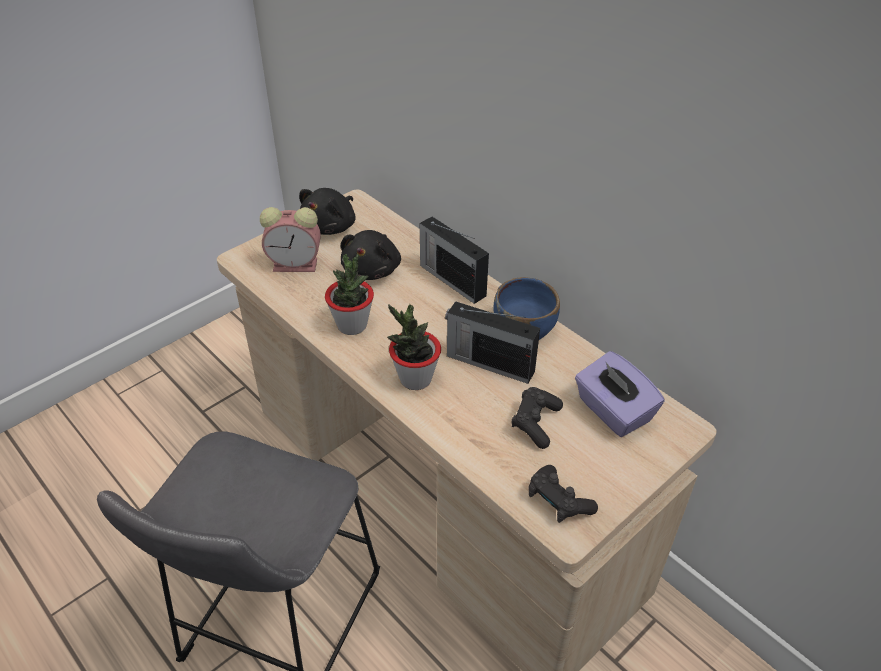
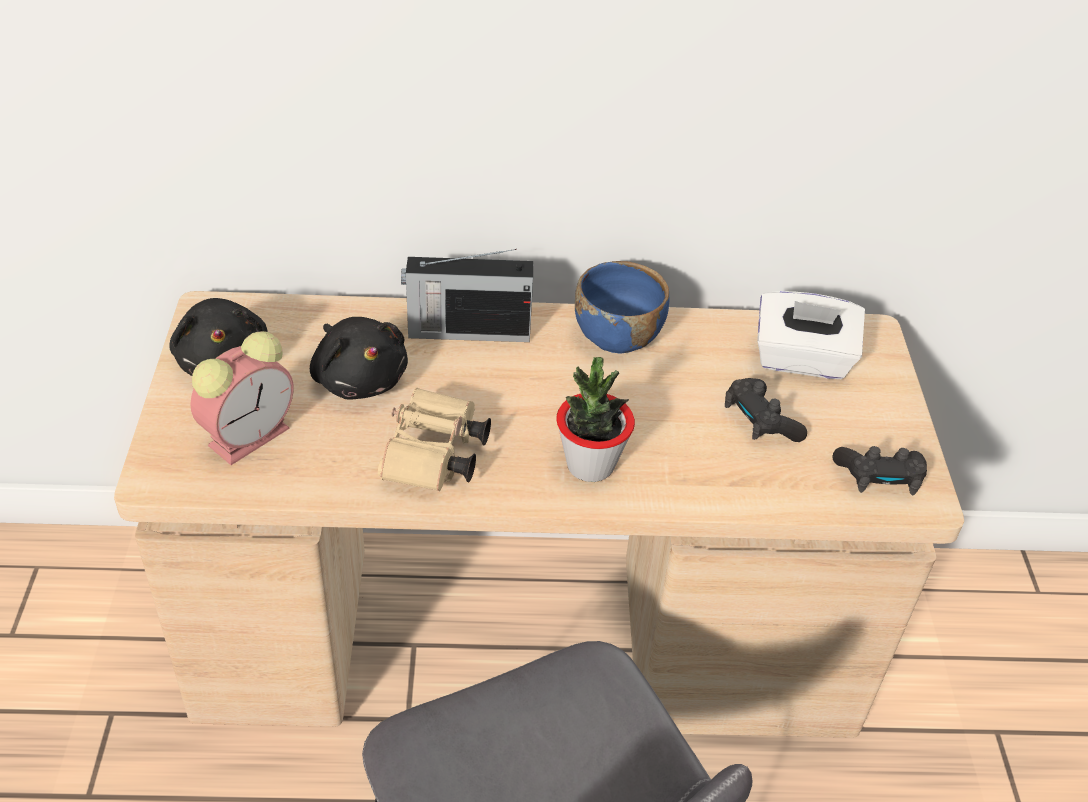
camera: 50 degrees left, 0 degrees up
potted plant [325,254,374,335] -> beige binoculars [378,388,491,491]
radio [445,301,540,384] -> none
purple tissue box [575,351,665,437] -> white tissue box [757,291,865,379]

